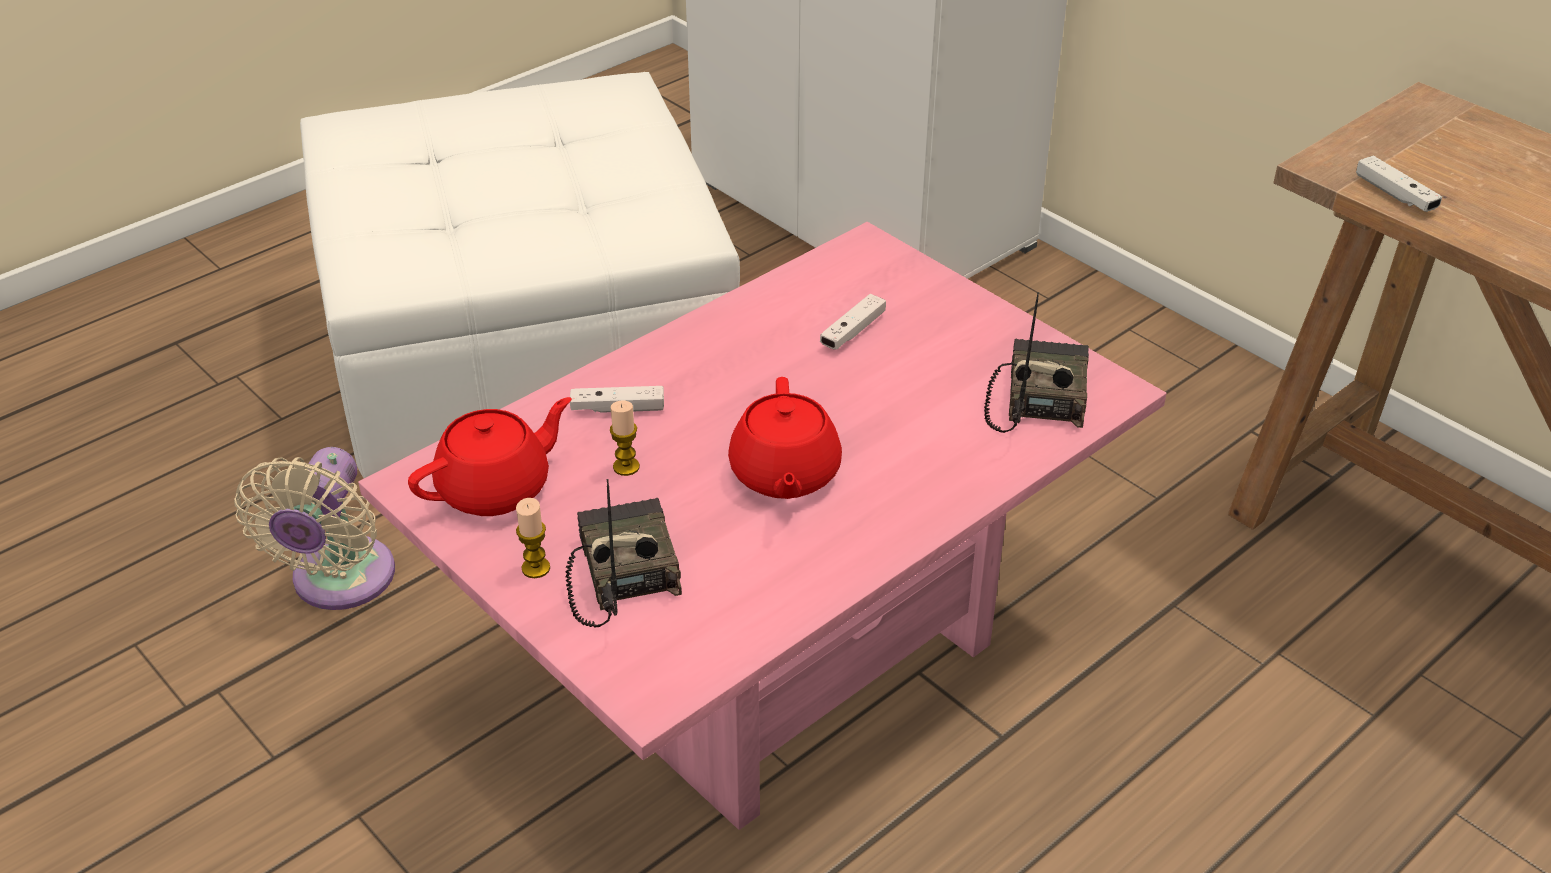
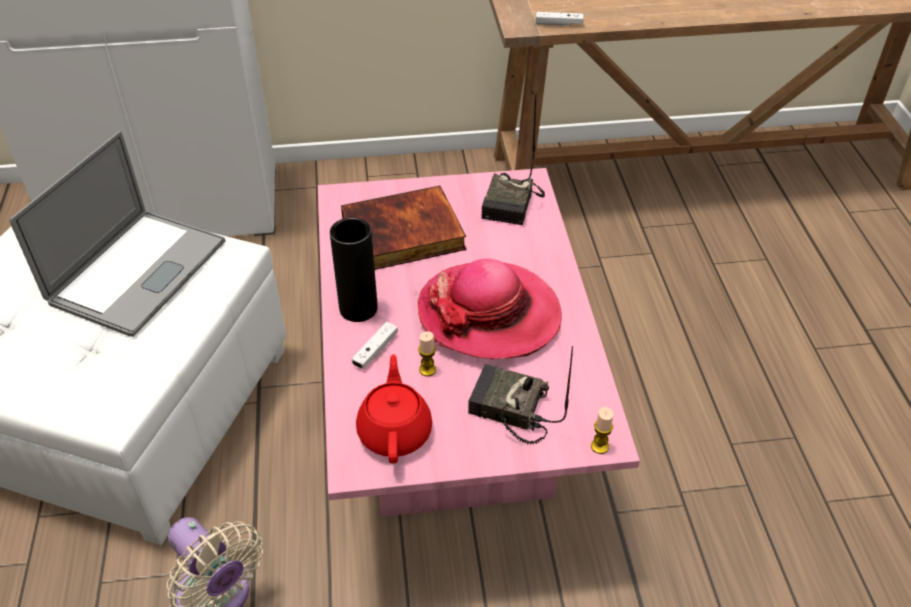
camera: 55 degrees left, 5 degrees up
candle [516,498,550,578] -> candle moved to [591,407,614,454]
red teapot [728,377,842,499] -> hat [418,259,562,359]
white game controller [820,294,886,350] -> book [341,186,466,270]
radio [984,292,1089,433] -> radio turned 120 degrees counterclockwise [481,94,545,225]
none -> laptop [10,131,226,337]
none -> black vase [330,217,377,322]

